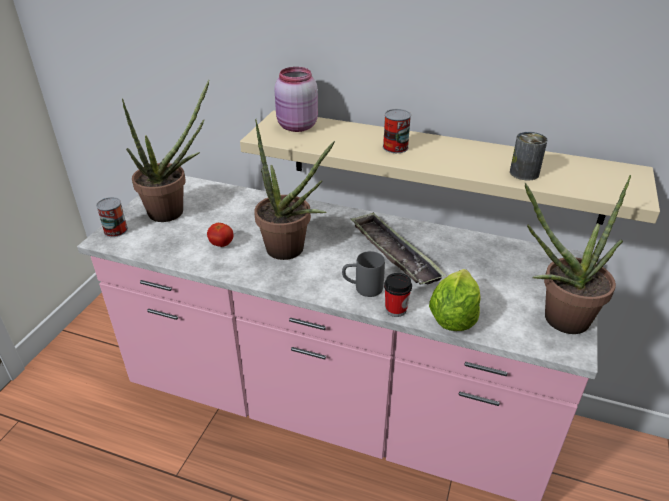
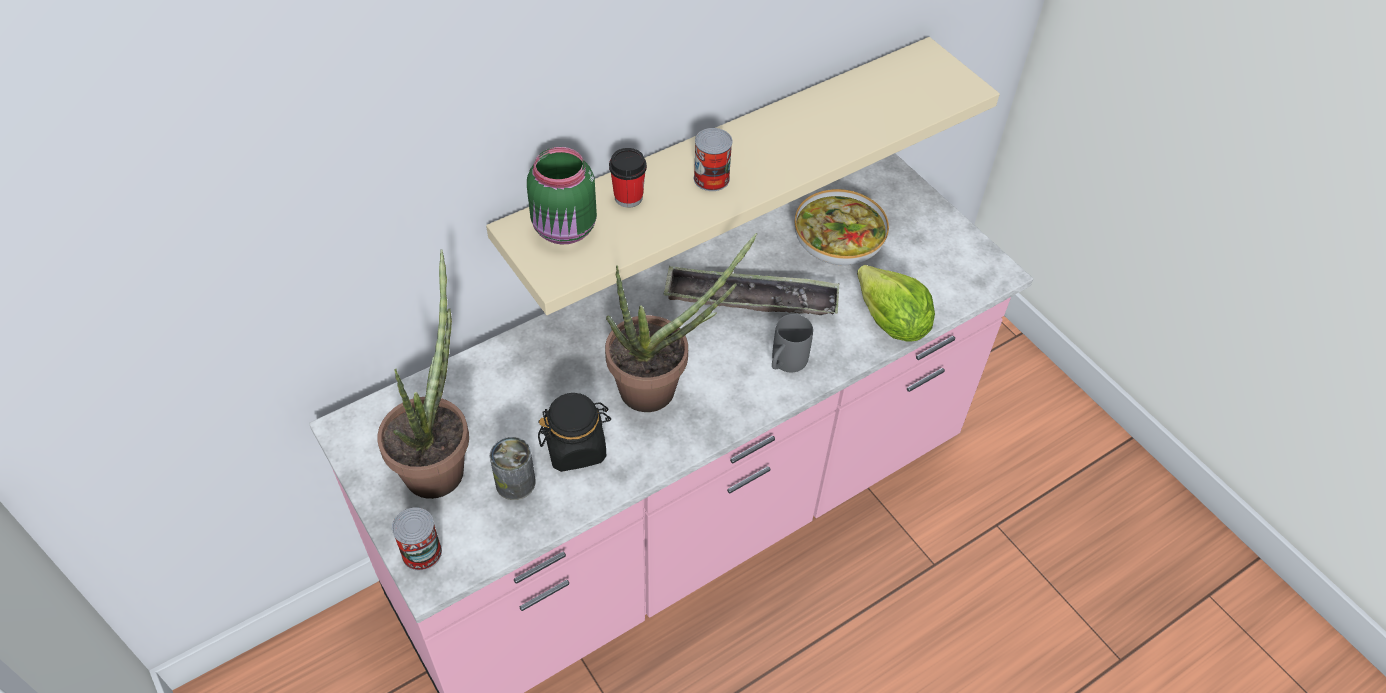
camera: 55 degrees left, 15 degrees up
tomato [207,223,234,247] -> black jar [538,393,611,472]
pink jar [274,67,318,132] -> green jar [527,147,597,244]
cup [384,273,412,317] -> cup moved to [609,148,647,208]
can [510,132,548,181] -> can moved to [490,437,536,500]
potted plant [525,175,631,334] -> none
none -> bowl [795,189,889,265]

